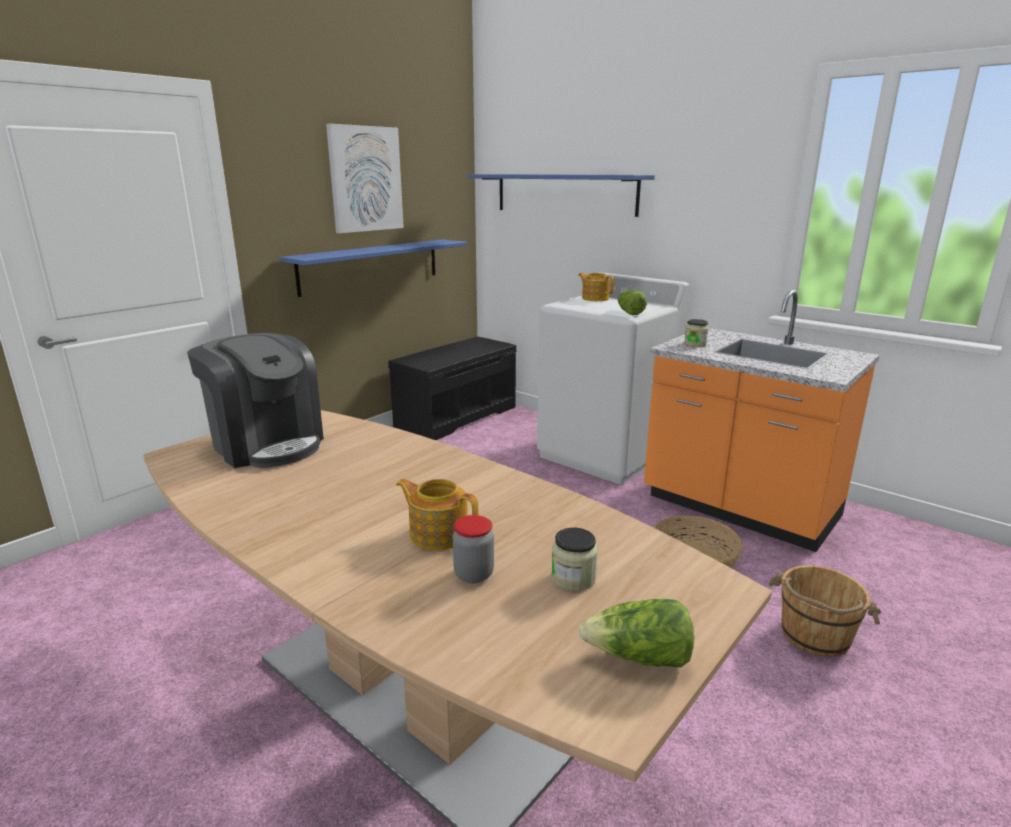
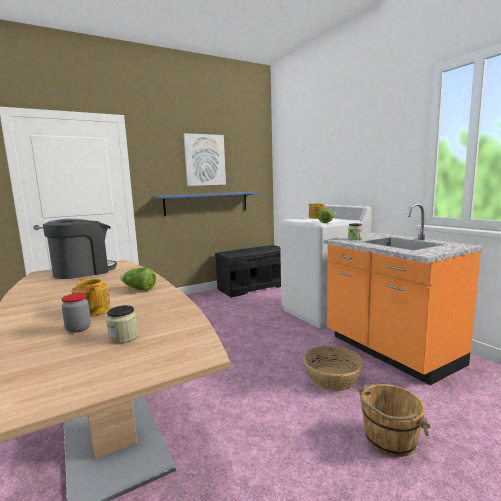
camera: 20 degrees right, 10 degrees down
coffee machine [187,333,324,468] -> coffee machine turned 105 degrees counterclockwise [43,219,117,279]
blue shelf [468,174,655,217] -> none
lettuce [579,599,694,667] -> lettuce moved to [120,268,156,291]

